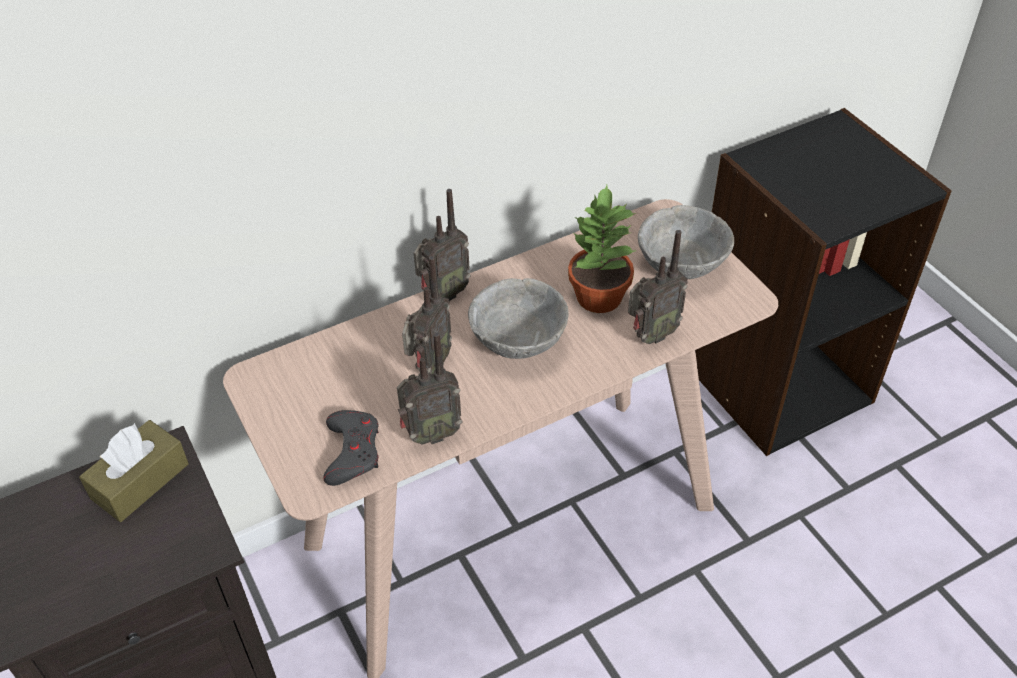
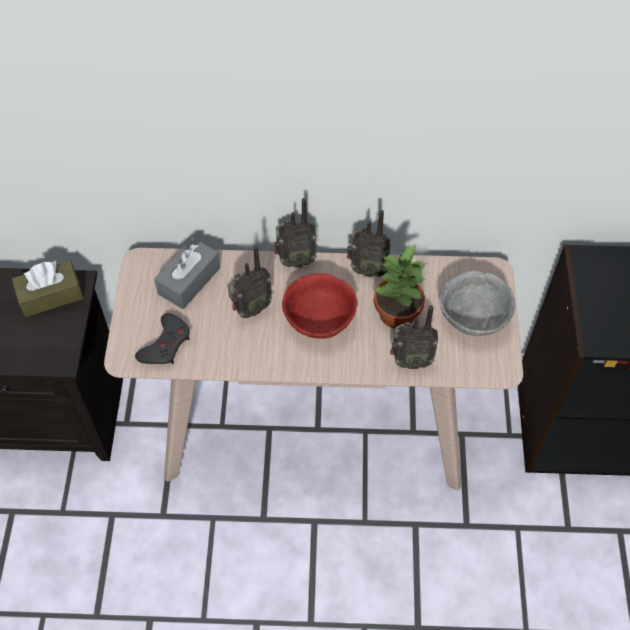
camera: 30 degrees right, 10 degrees up
radio [397,332,463,445] -> radio moved to [347,210,391,278]
grey bowl [468,278,569,359] -> red bowl [282,273,357,339]
none -> grey tissue box [154,238,221,309]

